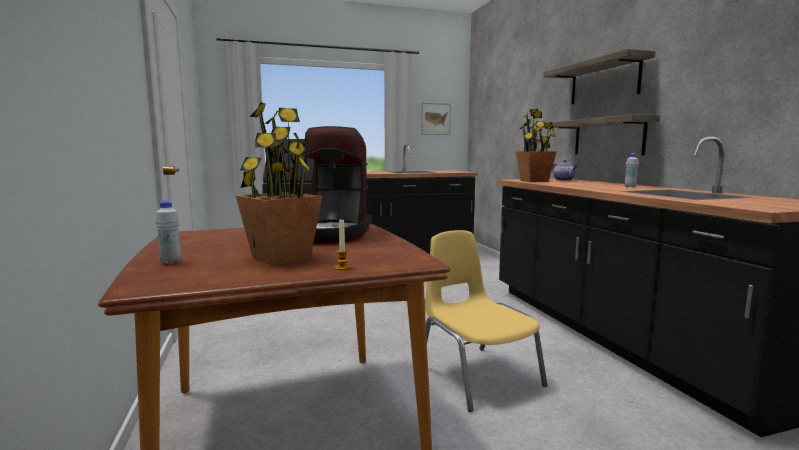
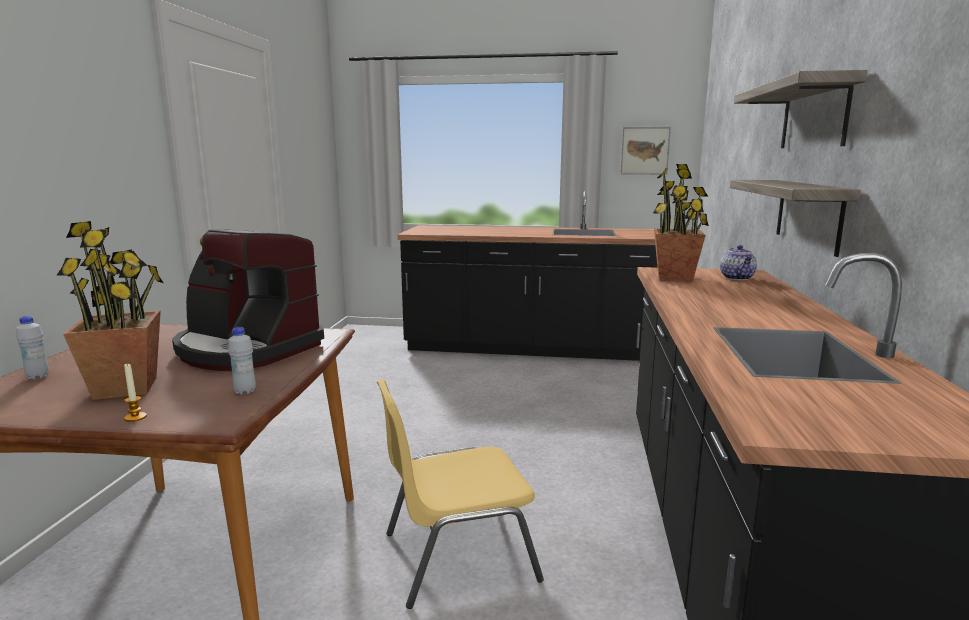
camera: 25 degrees right, 5 degrees up
yellow chair [426,230,547,412] -> yellow chair turned 105 degrees counterclockwise [377,379,544,609]
white bottle [624,153,638,187] -> white bottle moved to [228,327,256,395]

